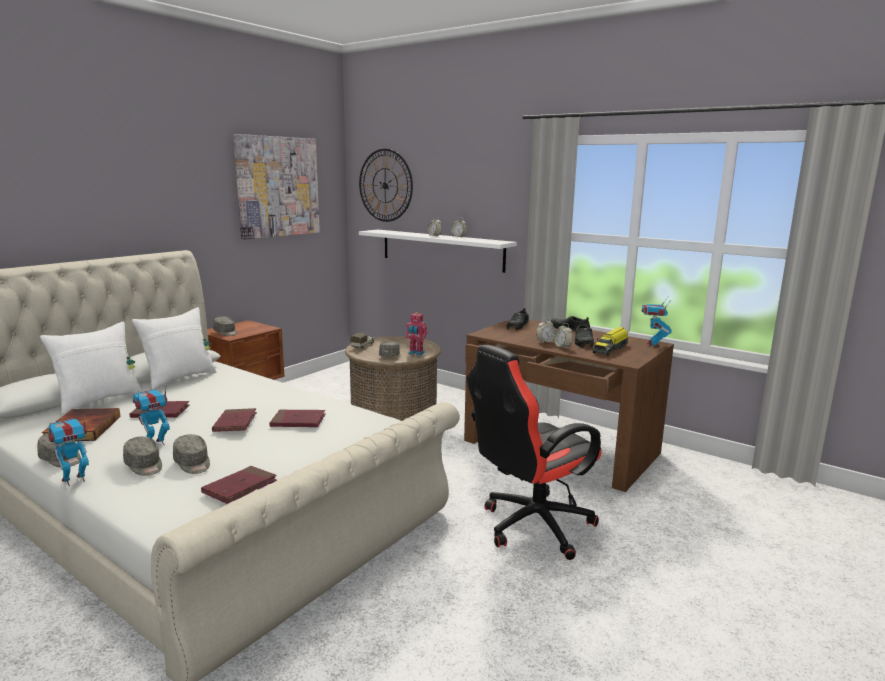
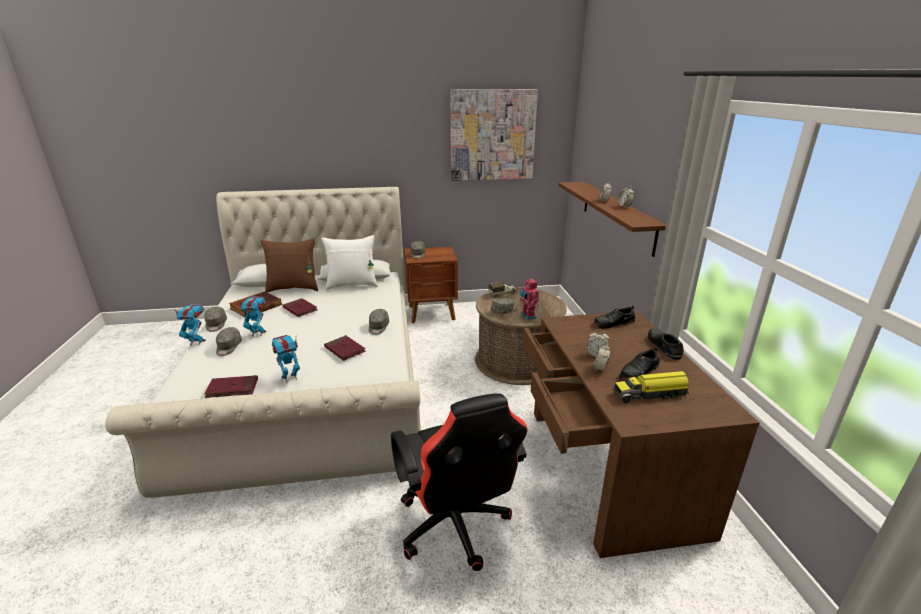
camera: 45 degrees right, 10 degrees up
white pillow [40,321,143,415] -> brown pillow [260,238,318,292]
grey cap [173,434,210,474] -> grey cap moved to [369,309,389,335]
red book [212,408,257,432] -> none
wall clock [359,149,413,222] -> none
white shelf [359,230,517,273] -> brown shelf [558,182,666,257]
black office chair [467,345,602,560] -> black office chair turned 120 degrees counterclockwise [391,393,528,571]
toy robot [642,297,672,347] -> toy robot moved to [272,335,300,383]

